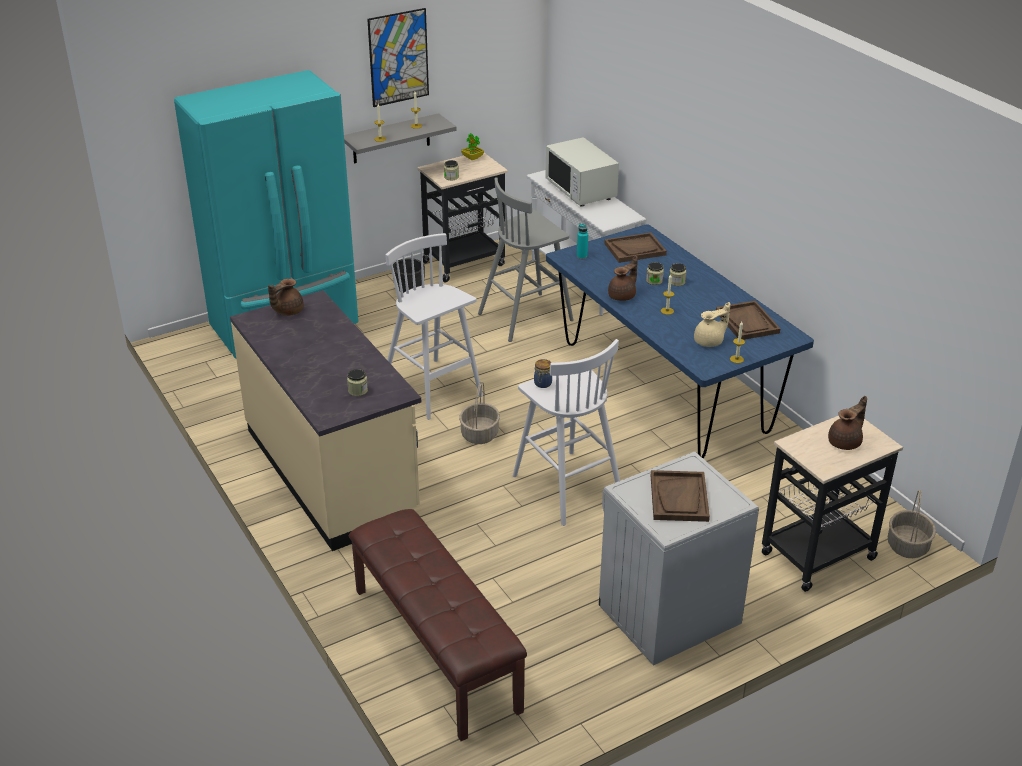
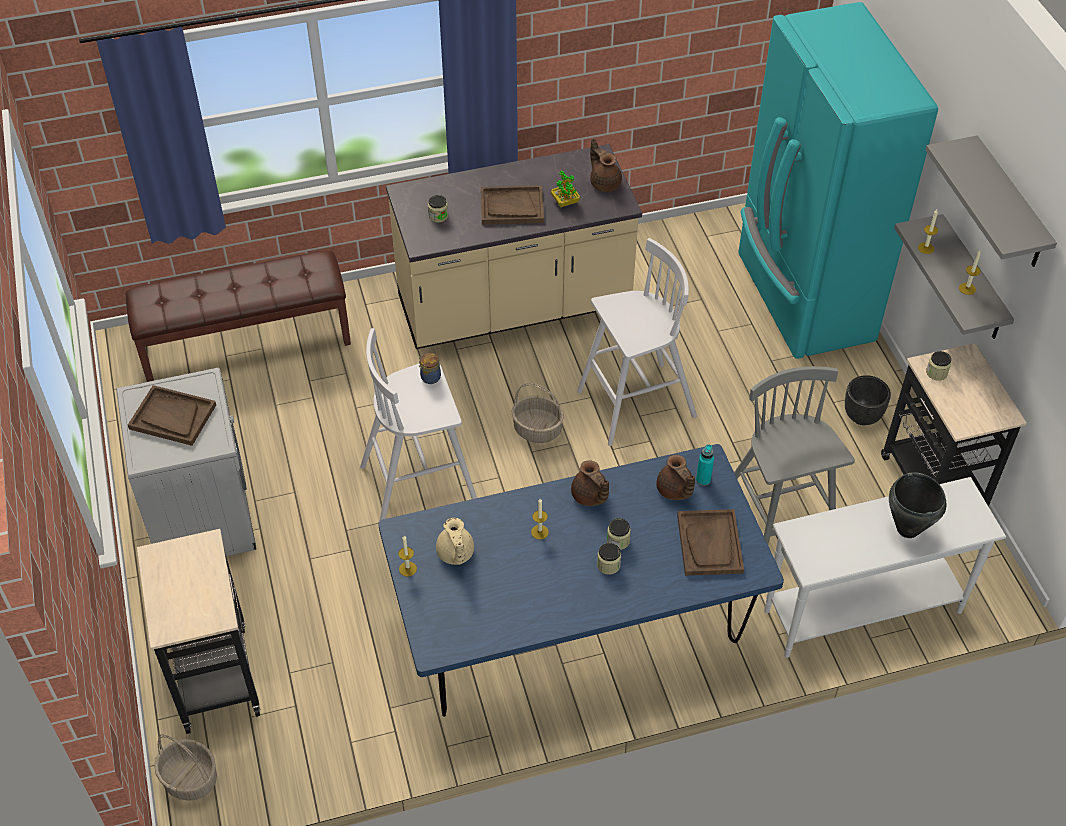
camera: 105 degrees right, 15 degrees up
picture [367,8,429,107] -> grey shelf [925,135,1057,267]
potted plant [461,133,484,160] -> potted plant moved to [551,171,580,207]
white microwave [545,137,619,207] -> black cooking pot [889,472,947,538]
brown tray [716,301,780,340] -> brown tray moved to [481,185,544,225]
brown teapot [828,396,867,450] -> brown teapot moved to [656,455,695,500]

